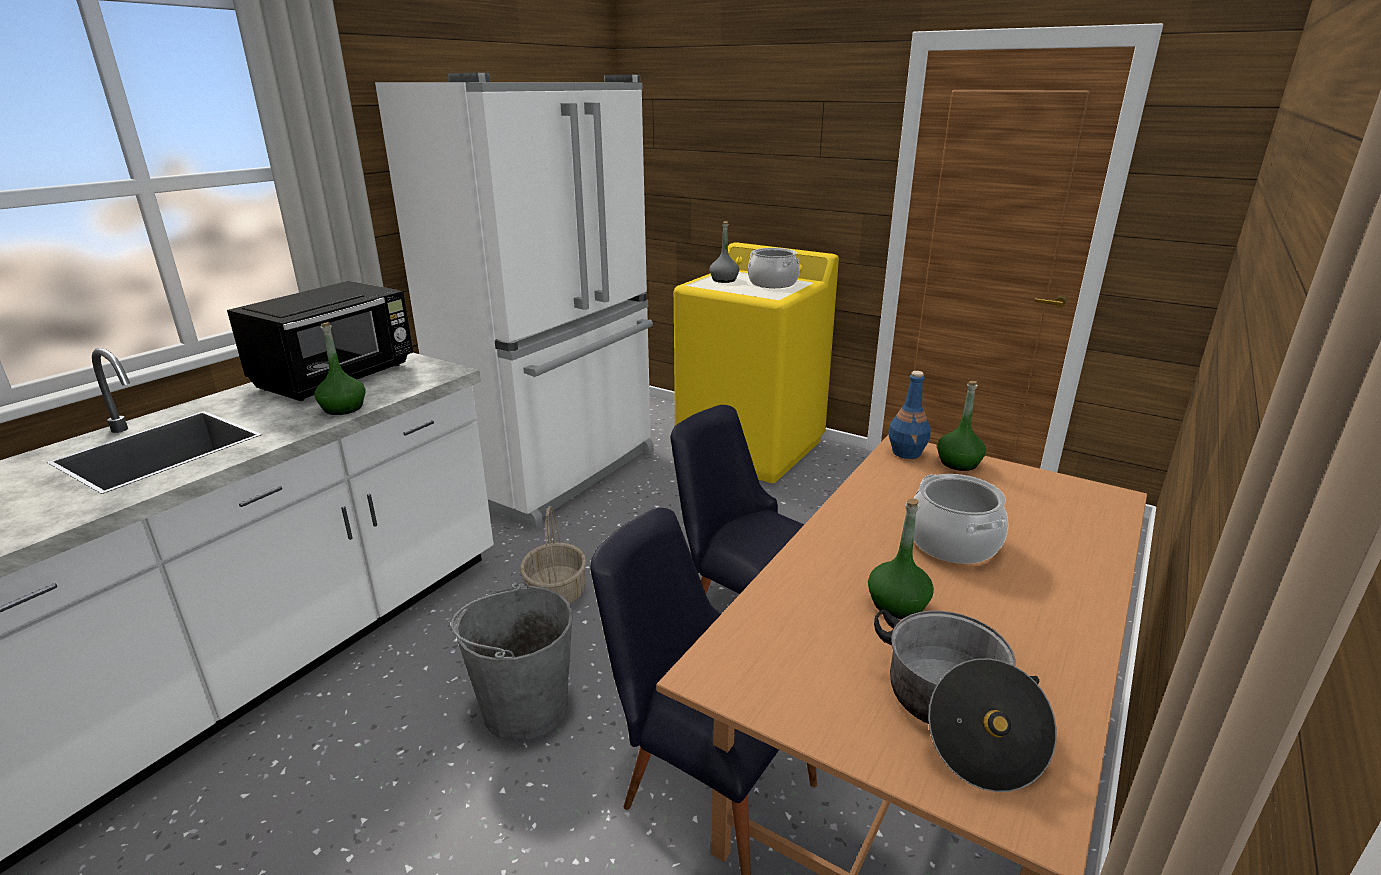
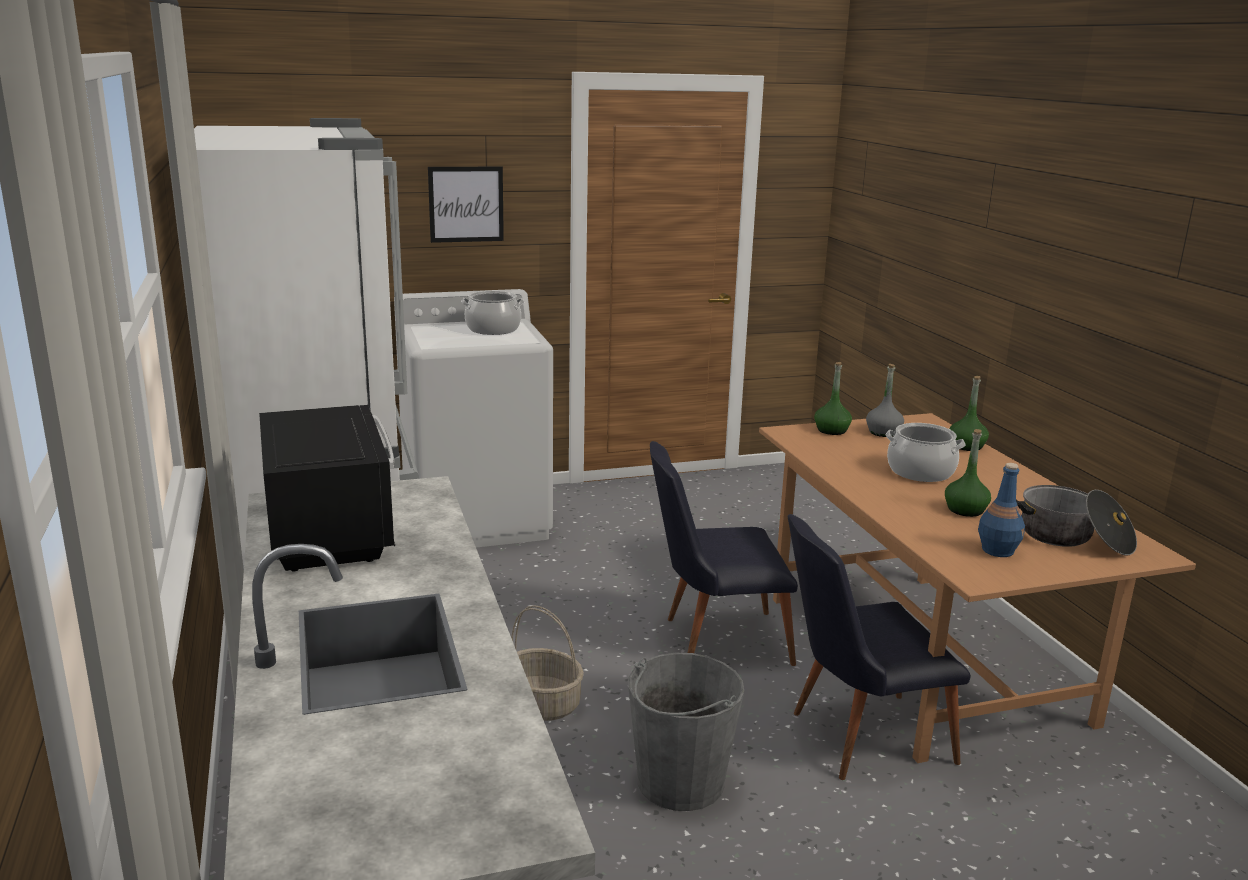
camera: 50 degrees left, 5 degrees down
green bottle [314,322,366,415] -> green bottle moved to [950,376,989,451]
yellow washing machine [674,242,839,483] -> white washing machine [394,289,553,548]
grey bottle [709,221,739,283] -> grey bottle moved to [866,364,904,437]
blue bottle [888,371,931,459] -> blue bottle moved to [978,463,1025,557]
none -> picture [428,167,504,243]

